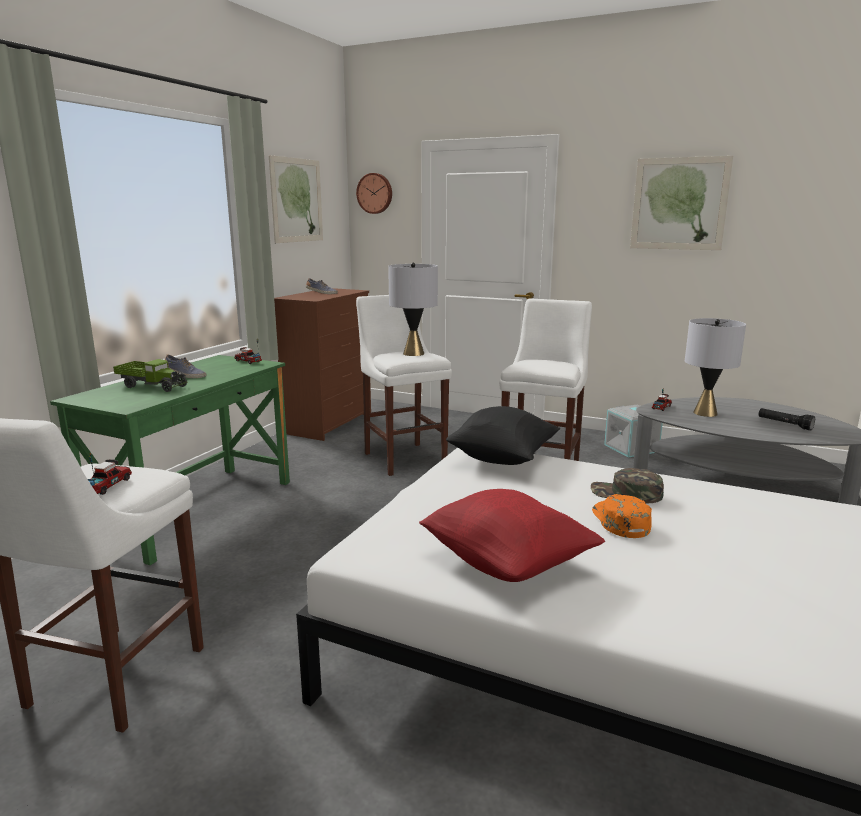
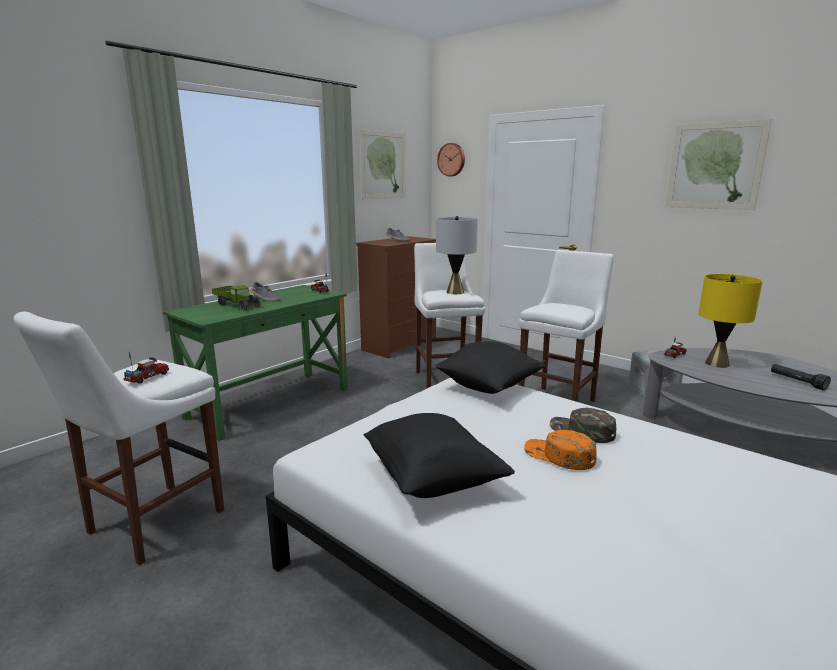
camera: 15 degrees right, 0 degrees up
red pillow [419,489,605,582] -> black pillow [364,413,515,498]
orange cap [592,494,652,538] -> orange cap turned 60 degrees counterclockwise [524,430,597,470]
grey table lamp [685,318,746,417] -> yellow table lamp [698,274,763,368]

